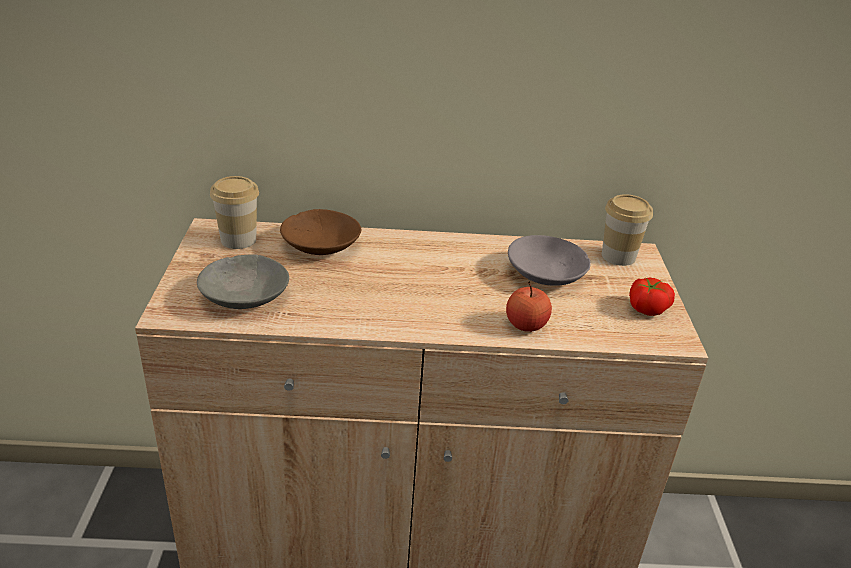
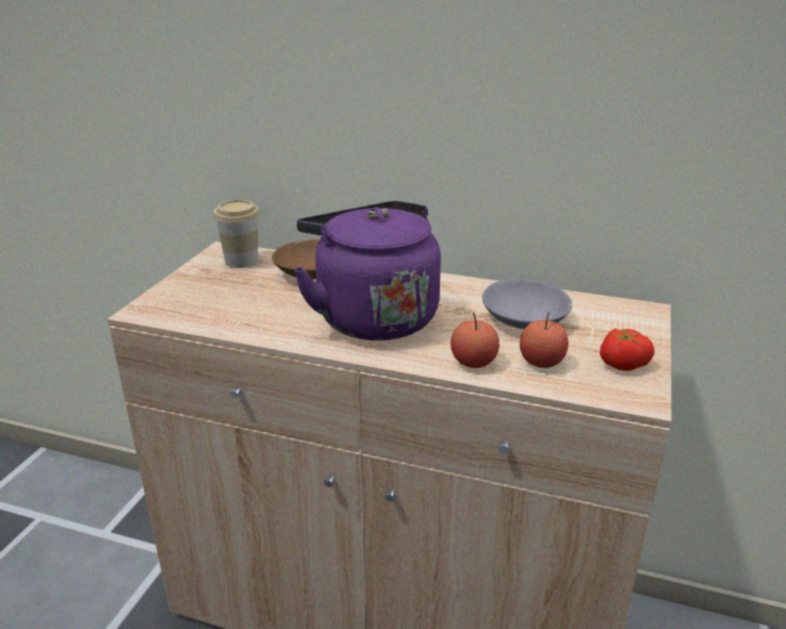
camera: 20 degrees right, 5 degrees down
grey bowl [197,254,289,309] -> none
cup [602,194,653,266] -> none
none -> purple kettle [293,201,441,341]
none -> apple [520,312,568,368]

